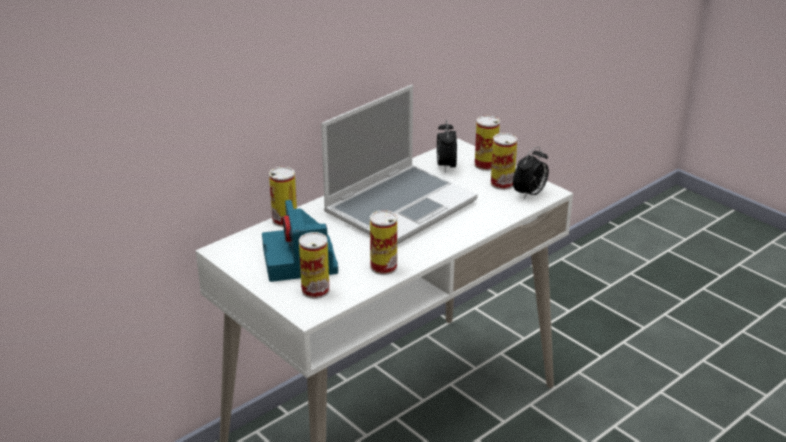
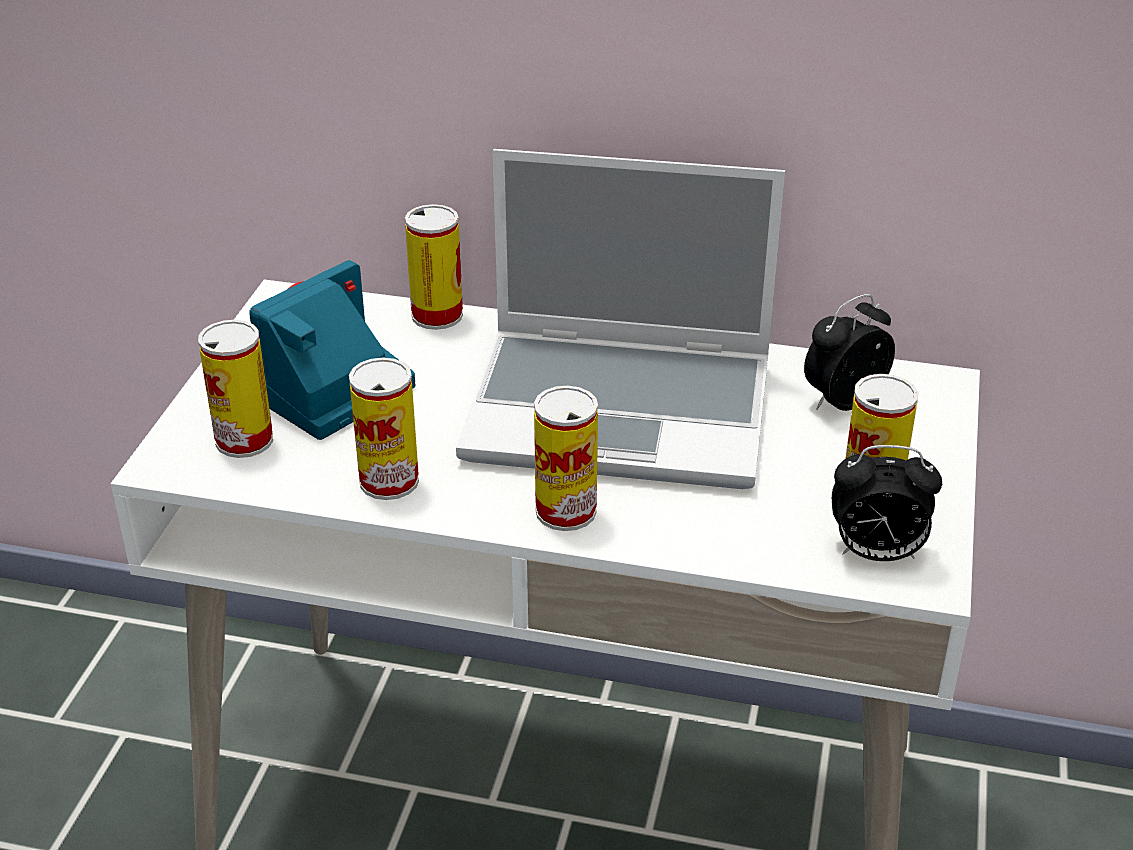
camera: 55 degrees right, 5 degrees up
can [475,115,500,171] -> can moved to [534,386,598,531]

